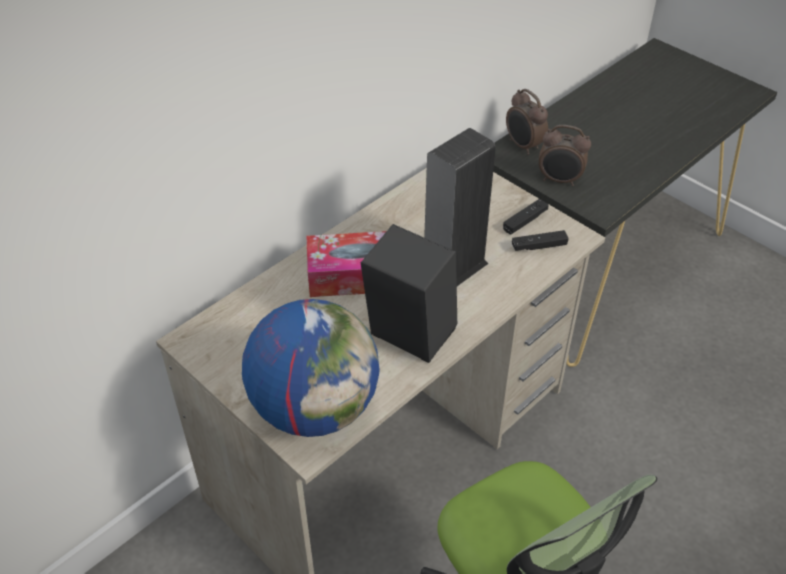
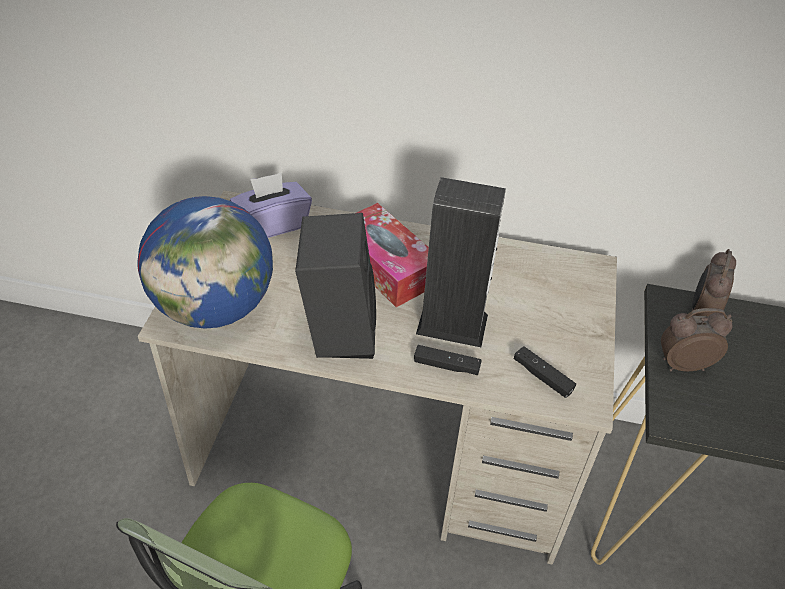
camera: 55 degrees right, 0 degrees up
black game controller [503,199,548,235] -> black game controller moved to [414,345,482,375]
alarm clock [539,125,591,186] -> alarm clock turned 105 degrees clockwise [661,308,733,371]
none -> purple tissue box [230,172,312,238]

